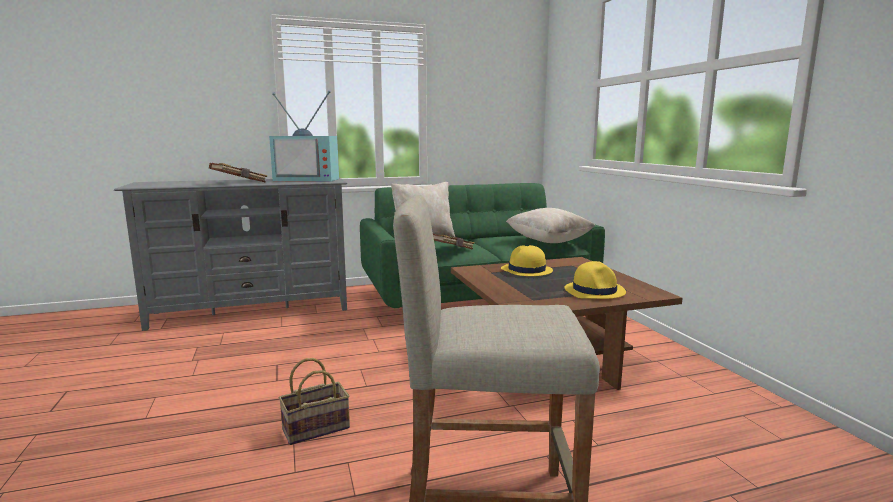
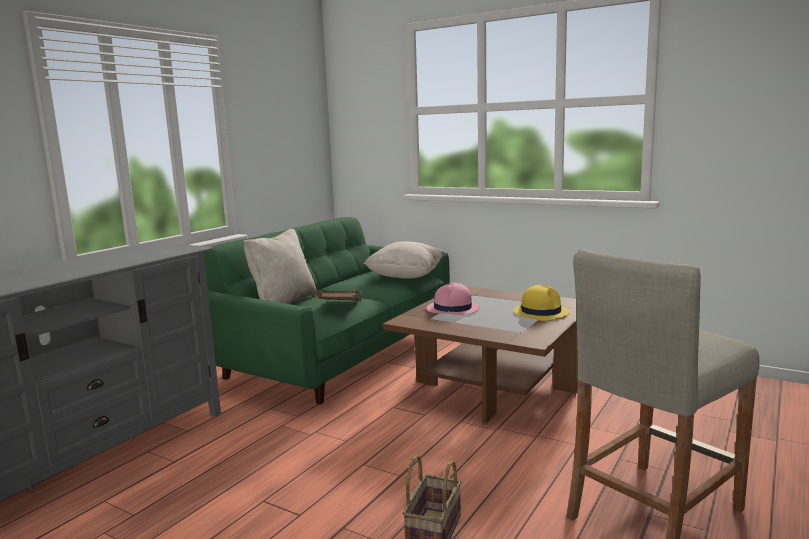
camera: 40 degrees left, 0 degrees up
brown book [209,163,267,182] -> none
television [269,90,339,182] -> none
yellow hat [501,245,553,276] -> pink hat [427,283,479,315]

